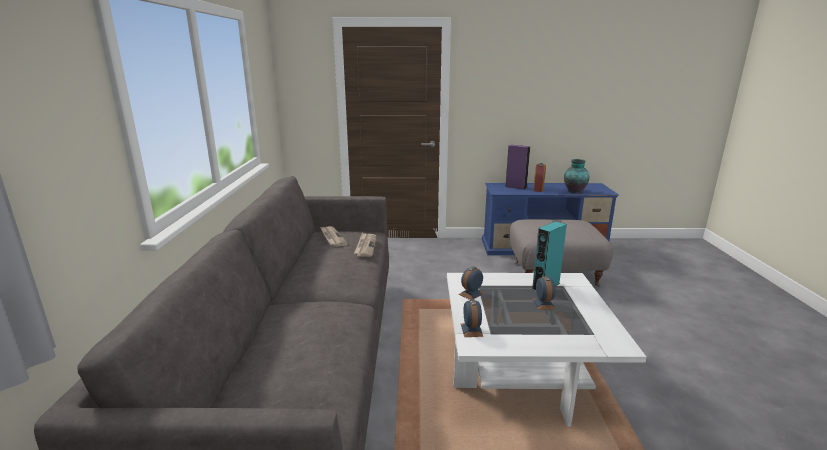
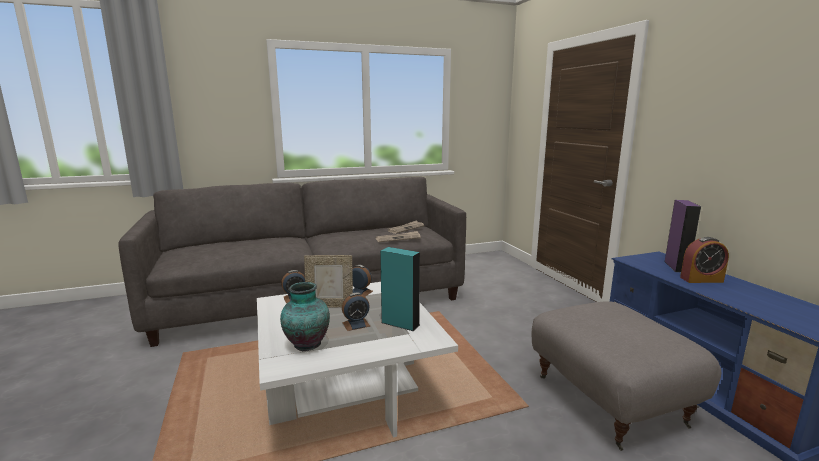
camera: 70 degrees right, 5 degrees down
vase [564,159,590,193] -> vase moved to [280,282,330,351]
none -> picture frame [304,255,353,307]

